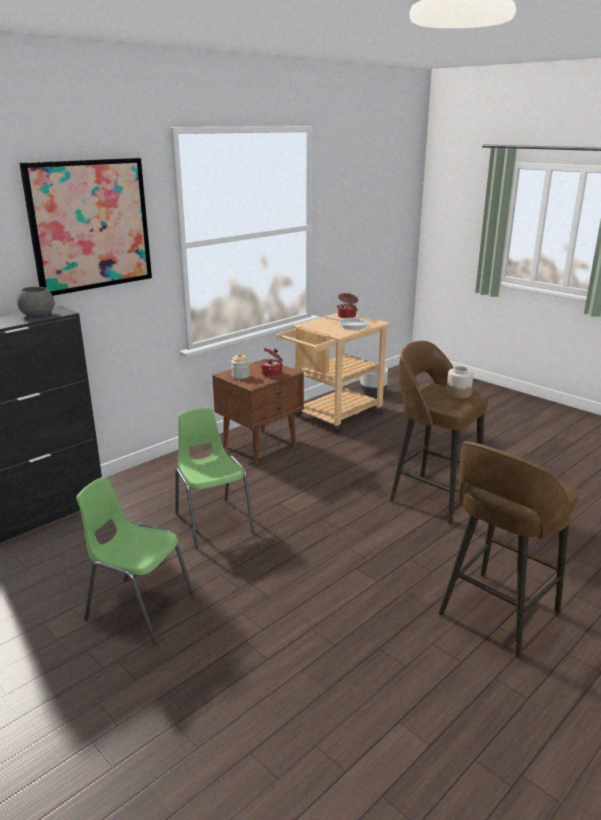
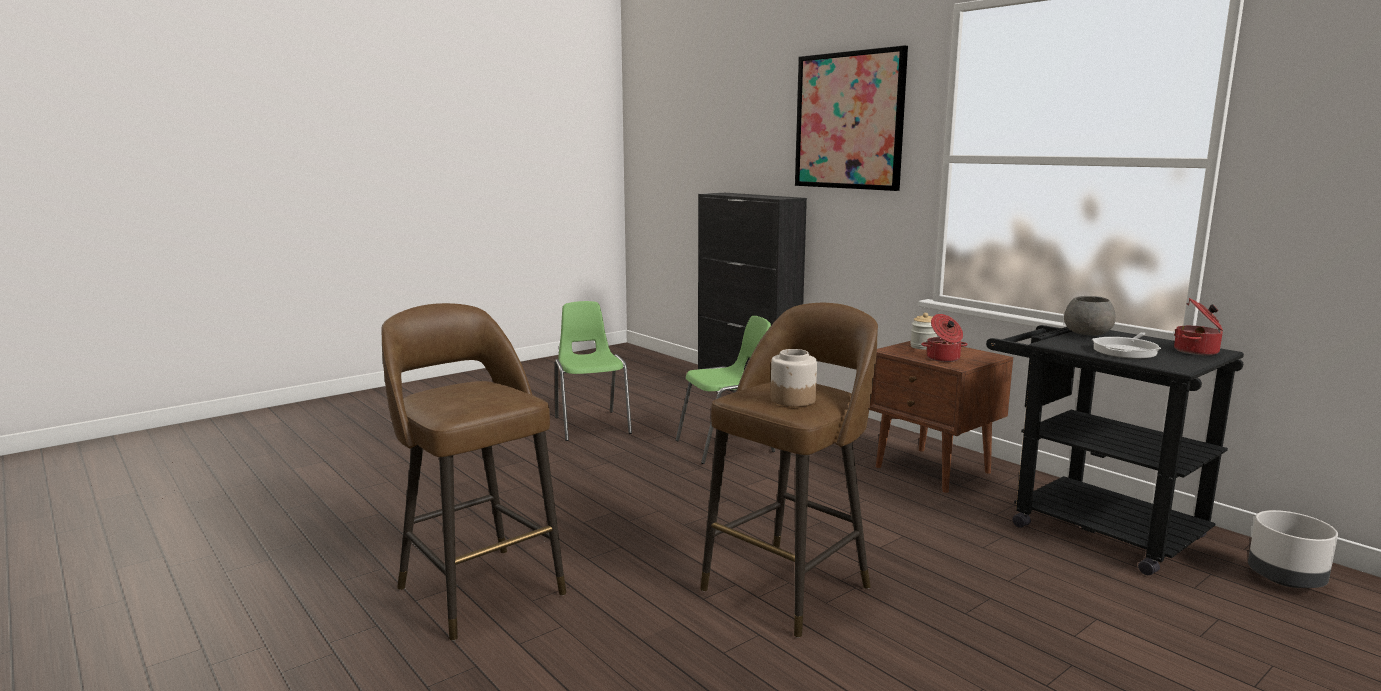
camera: 95 degrees right, 10 degrees down
grey bowl [17,287,55,316] -> grey bowl moved to [1064,296,1116,336]
green chair [76,477,195,644] -> green chair turned 45 degrees counterclockwise [555,301,632,441]
beige cart [276,313,391,433] -> black cart [986,325,1244,575]

